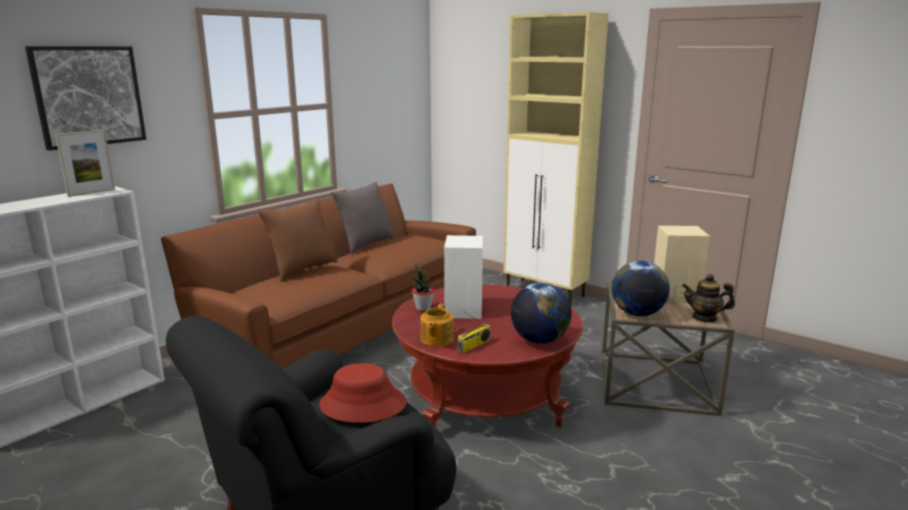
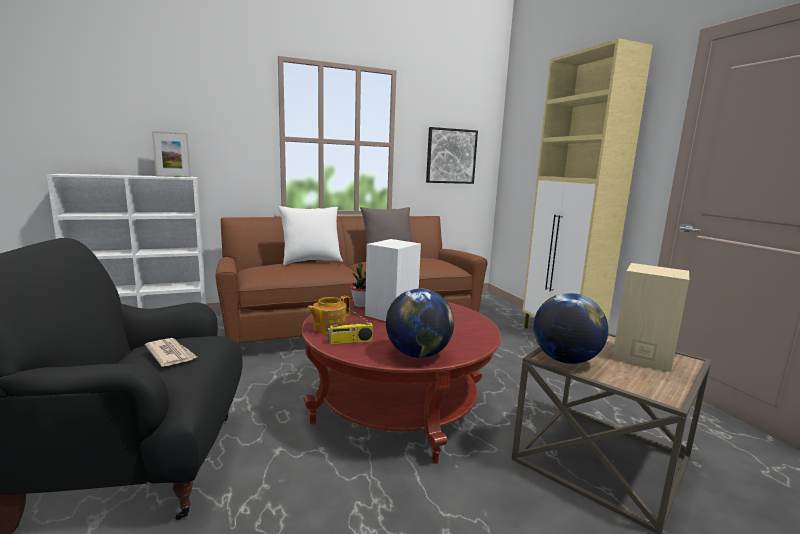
camera: 30 degrees right, 5 degrees down
picture [25,46,146,151] -> picture moved to [426,127,478,184]
brown pillow [258,198,338,282] -> white pillow [278,206,343,265]
red hat [319,363,406,423] -> newspaper [145,338,197,367]
teapot [682,274,735,323] -> none

